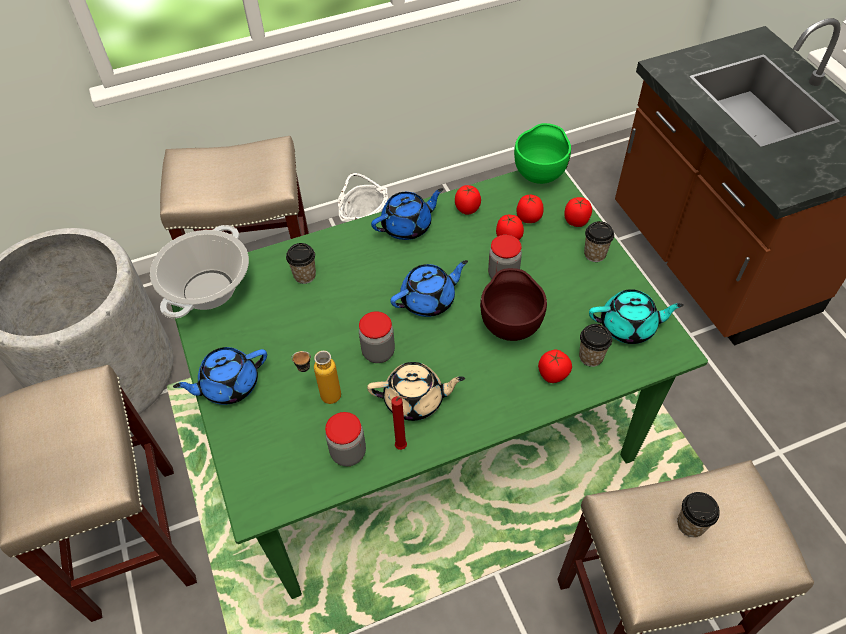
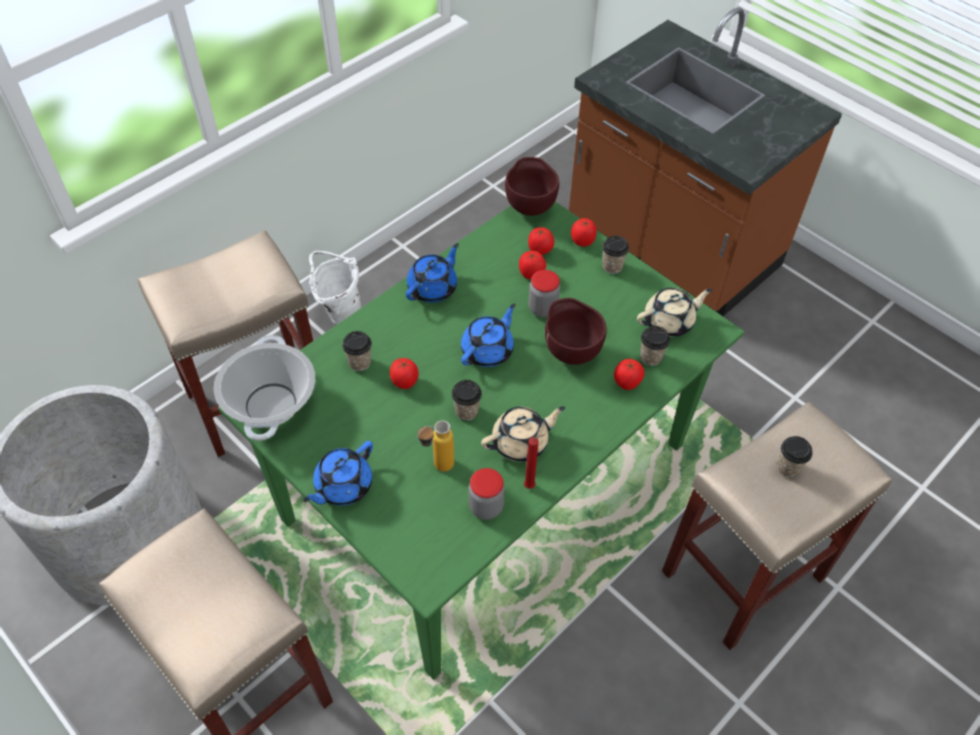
camera: 25 degrees left, 0 degrees up
jar [359,311,395,363] -> cup [451,380,482,421]
tomato [455,185,481,215] -> tomato moved to [390,358,419,389]
green bowl [514,123,571,184] -> brown bowl [505,157,559,216]
turquoise teapot [589,289,684,344] -> beige teapot [637,288,713,337]

